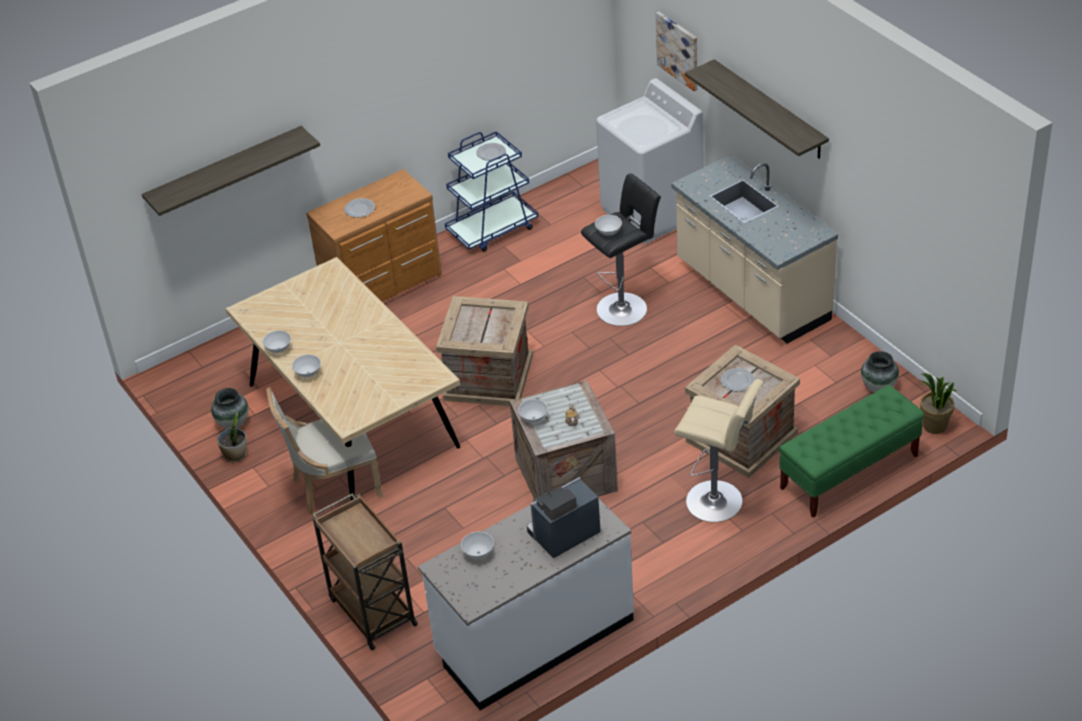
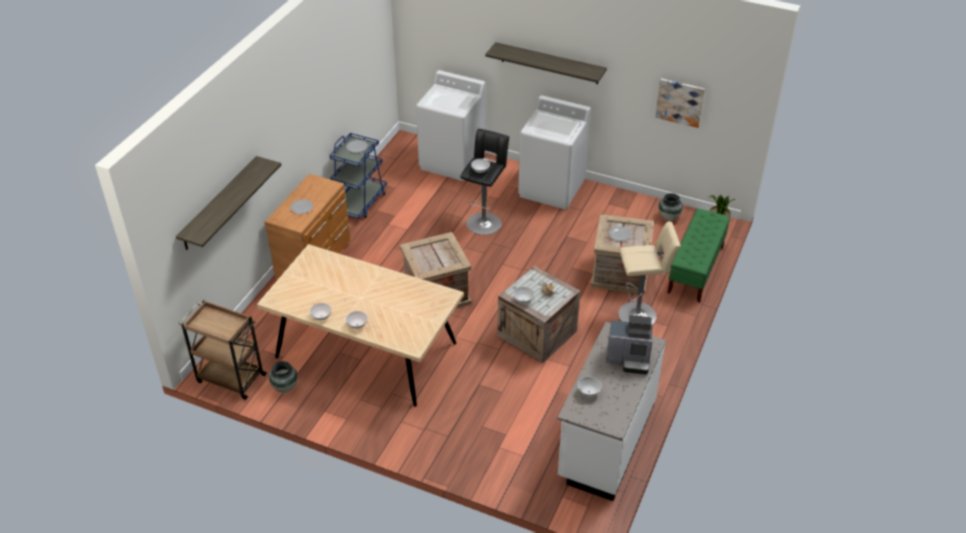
camera: 35 degrees left, 0 degrees up
potted plant [217,412,247,462] -> none
beige chair [266,387,384,515] -> none
brown cart [313,493,418,650] -> brown cart moved to [179,300,267,400]
coffee machine [527,477,601,559] -> coffee machine turned 105 degrees counterclockwise [606,315,653,374]
picture [656,12,697,91] -> picture moved to [655,79,705,128]
beige counter [671,155,838,344] -> white washing machine [518,95,591,209]

